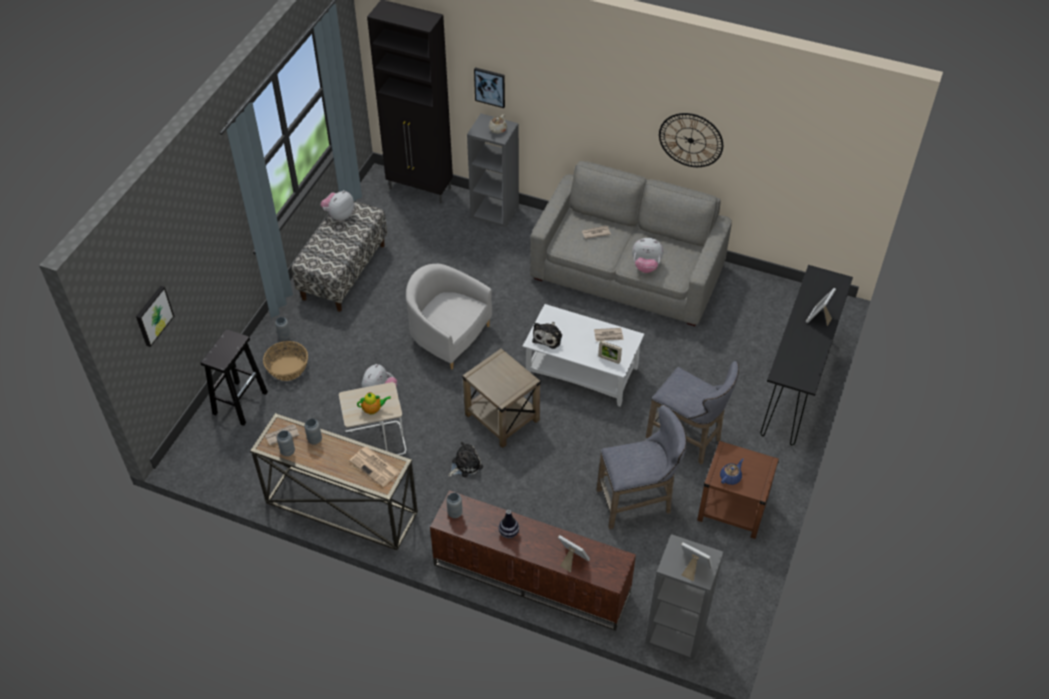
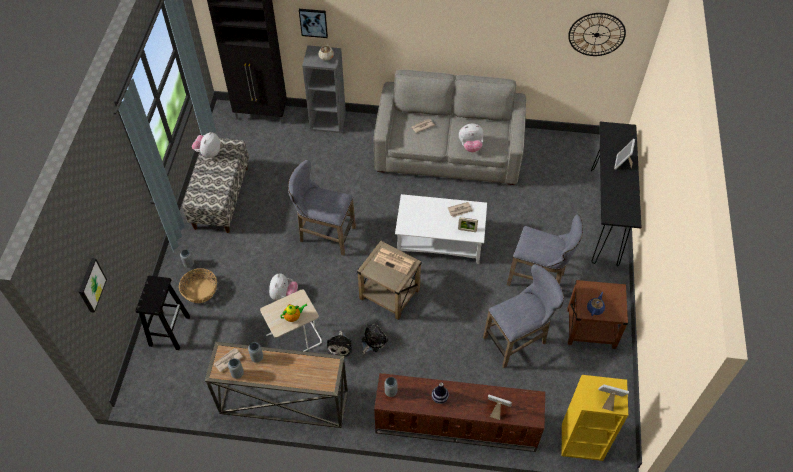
camera: 15 degrees left, 5 degrees up
newspaper [349,447,400,487] -> newspaper moved to [374,248,414,275]
white armchair [406,264,492,369] -> grey stool [288,159,356,255]
plush toy [532,322,562,349] -> plush toy moved to [327,330,352,357]
grey bookcase [645,534,724,660] -> yellow bookcase [561,375,628,461]
wall clock [659,113,723,167] -> wall clock moved to [568,13,626,56]

